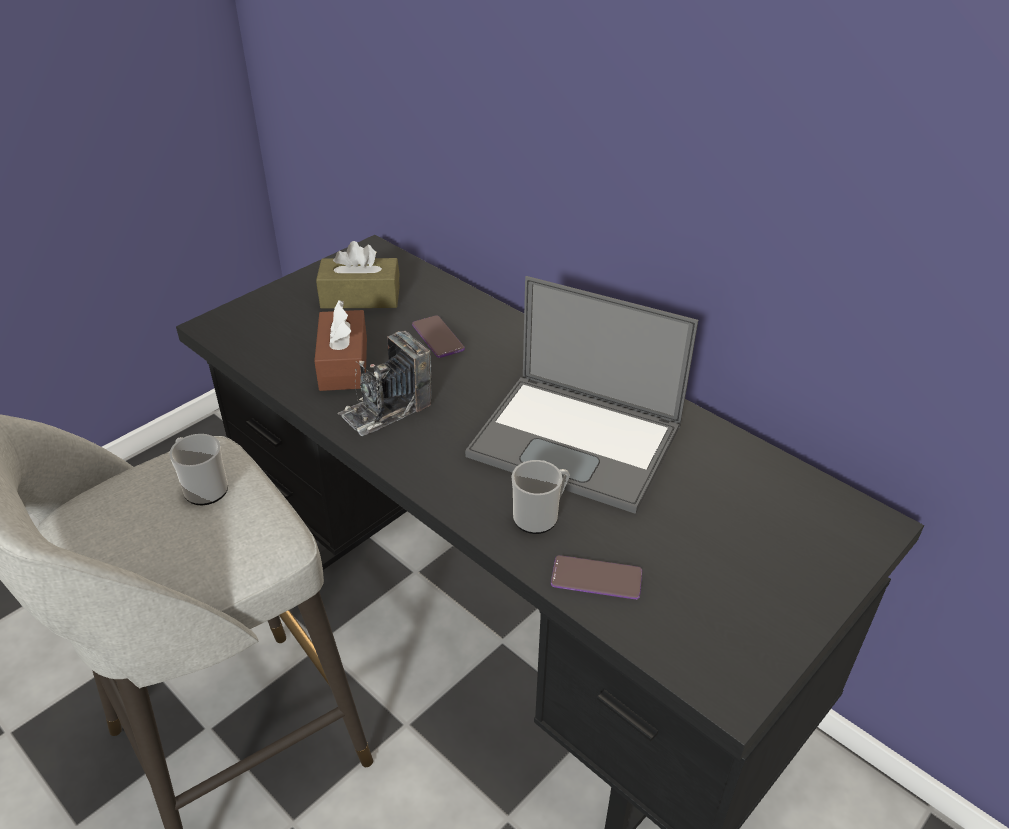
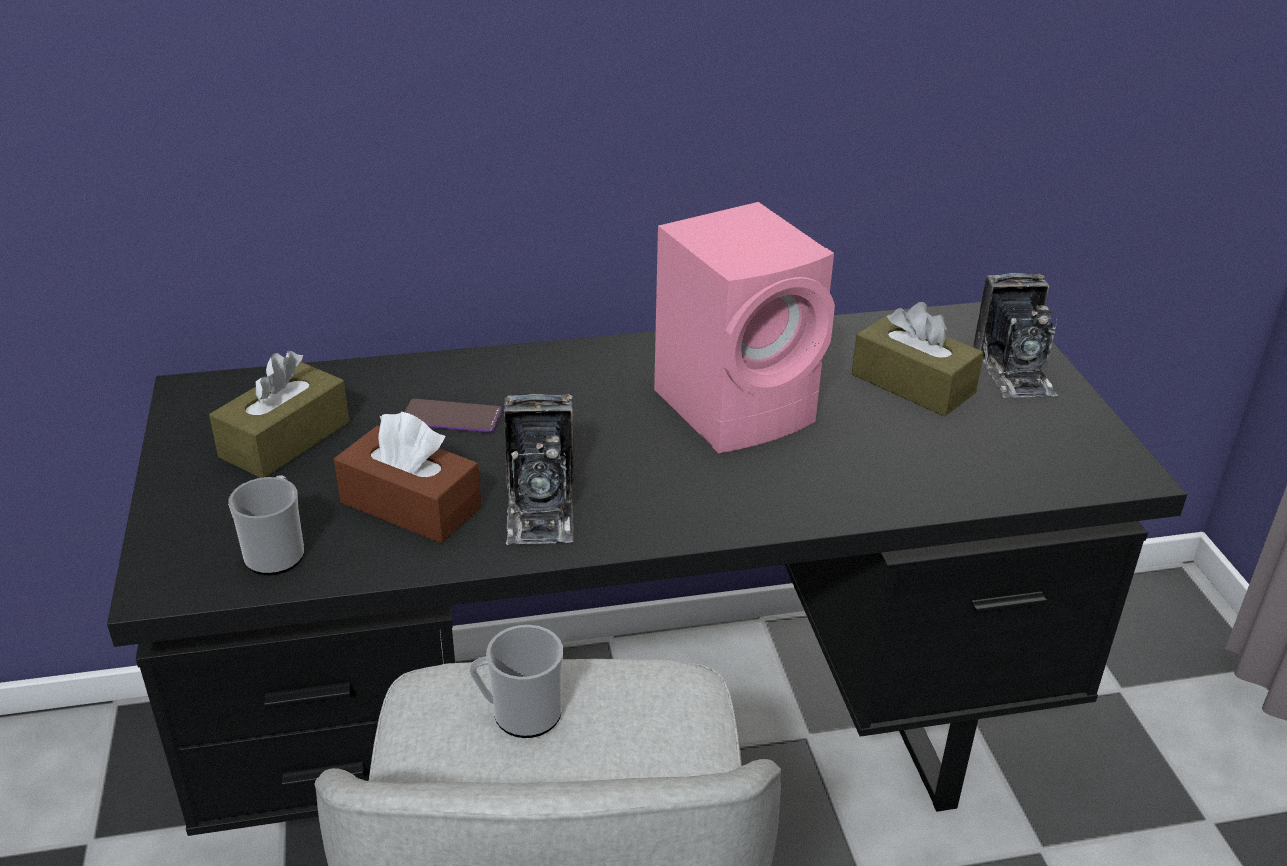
camera: 55 degrees left, 5 degrees down
laptop [465,276,698,514] -> pink speaker [654,202,835,453]
mug [512,460,570,534] -> mug moved to [228,475,304,575]
phone [551,555,642,599] -> none
none -> brown tissue box [852,302,984,416]
none -> camera [973,273,1059,398]

